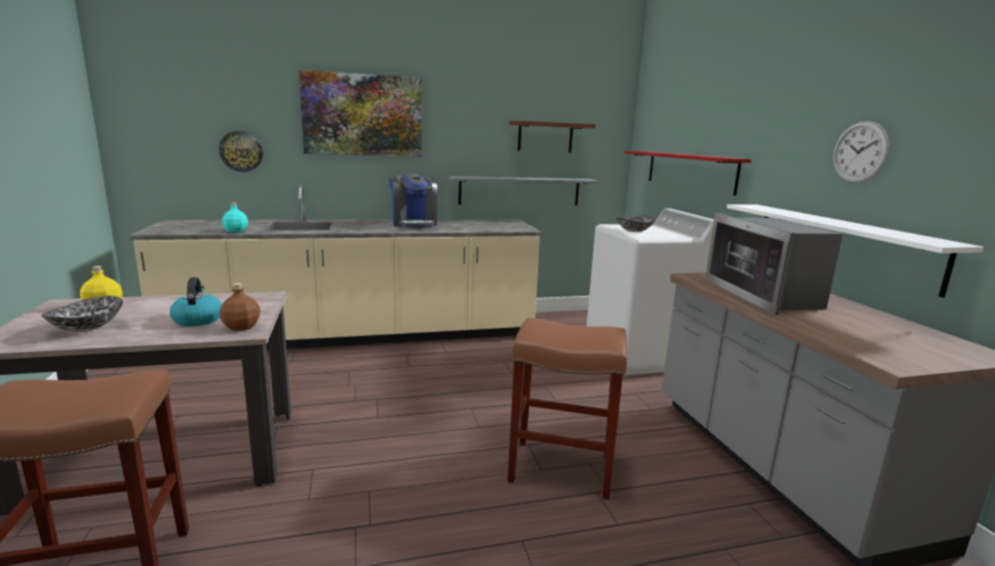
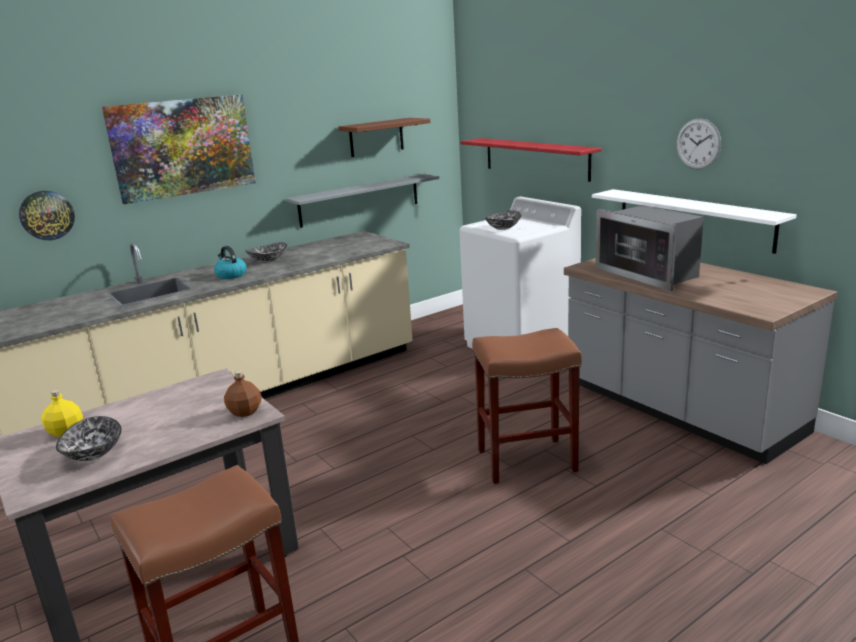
camera: 20 degrees left, 5 degrees up
kettle [170,277,222,326] -> kettle moved to [214,246,247,279]
turquoise bottle [222,202,248,233] -> none
coffee machine [389,173,437,227] -> bowl [245,242,287,263]

